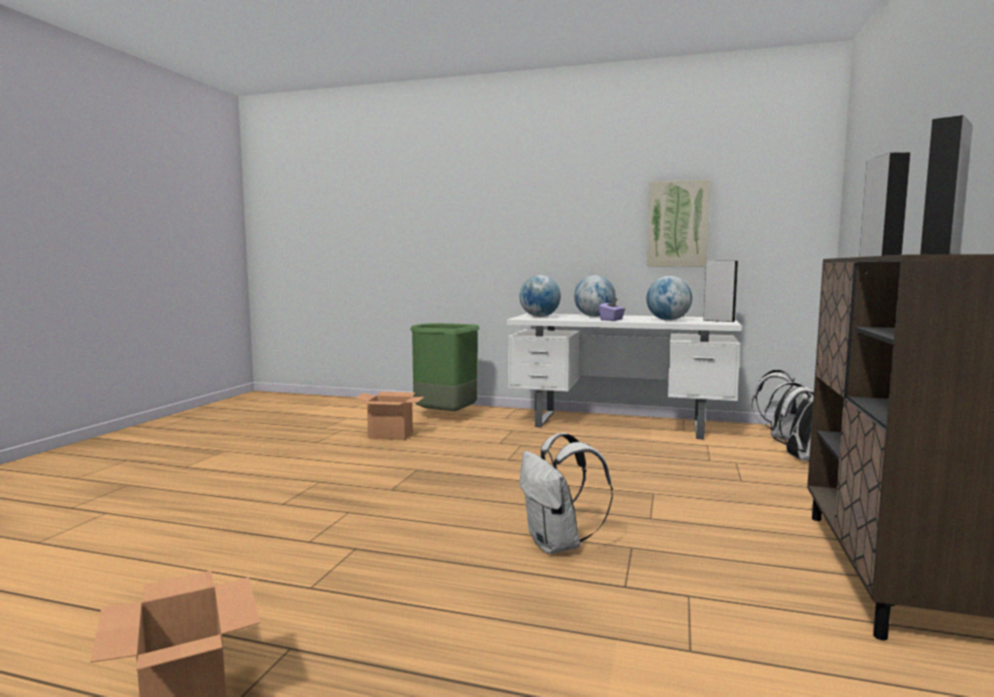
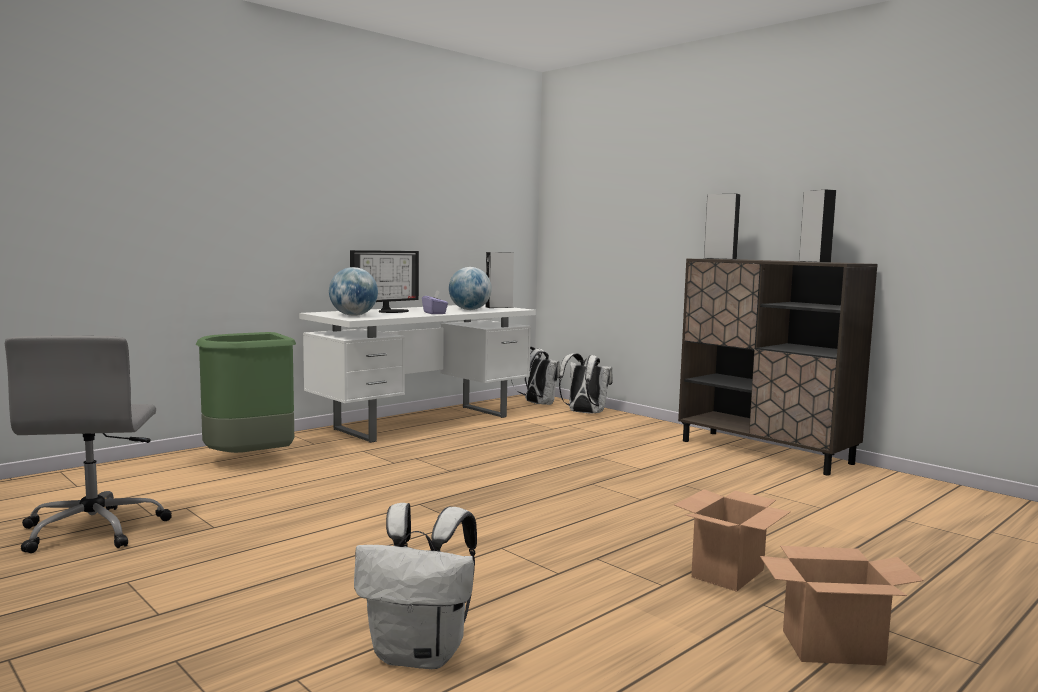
camera: 60 degrees left, 0 degrees up
cardboard box [355,392,424,440] -> cardboard box moved to [674,489,791,592]
white backpack [520,433,613,554] -> white backpack moved to [354,503,477,669]
globe [574,275,616,317] -> monitor [350,250,419,313]
picture [647,180,711,267] -> none
none -> grey office chair [5,336,172,553]

